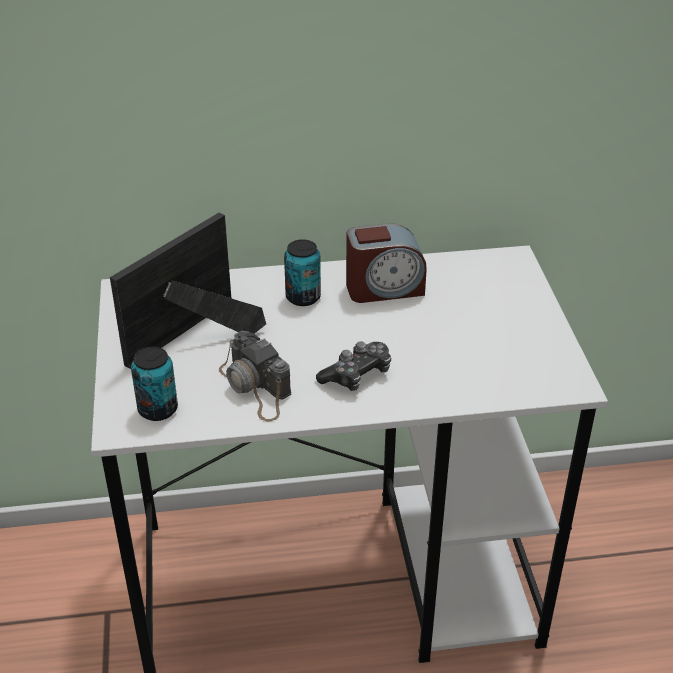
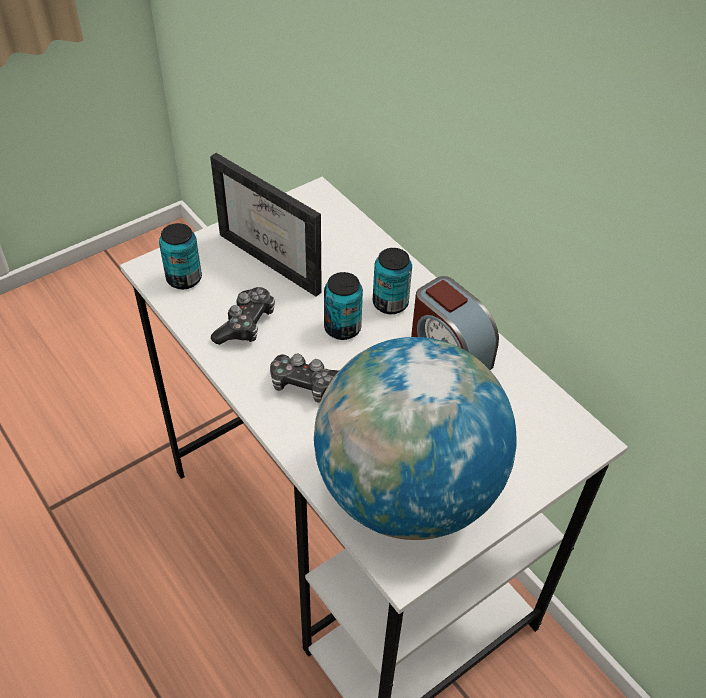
camera: 60 degrees right, 10 degrees up
picture frame [110,213,266,369] -> picture frame turned 150 degrees counterclockwise [210,153,322,297]
camera [219,331,291,421] -> game controller [211,287,275,345]
none -> globe [314,337,517,540]
none -> can [324,272,363,340]

